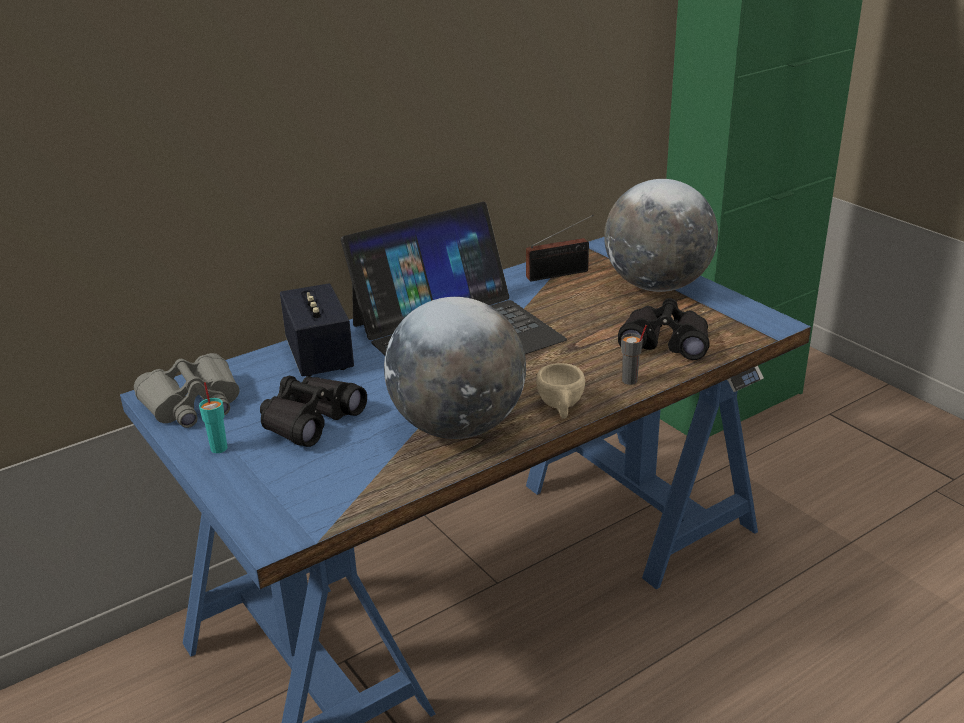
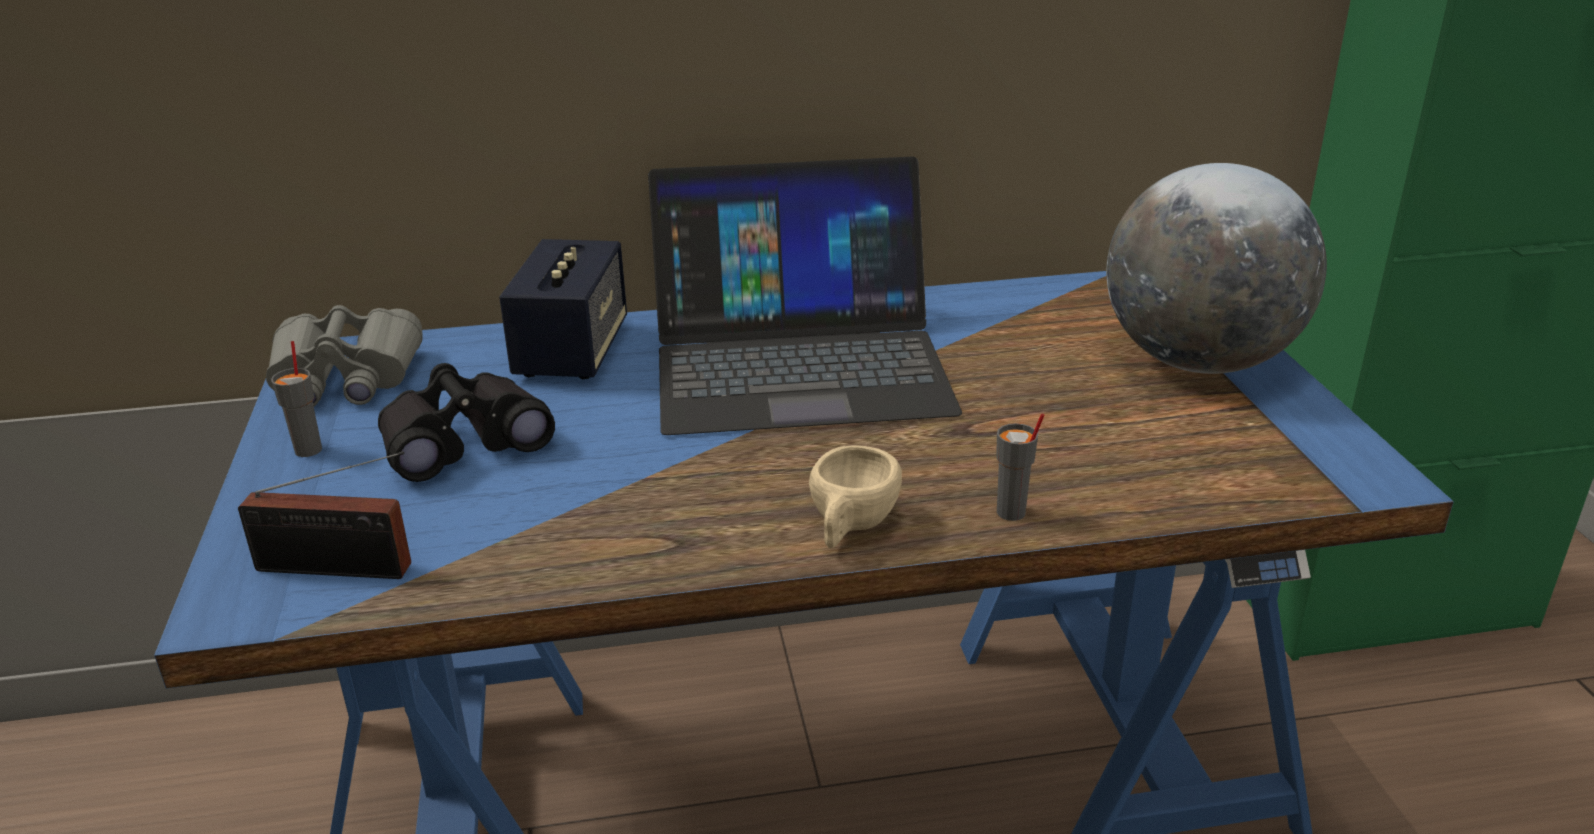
camera: 25 degrees right, 0 degrees up
turquoise cup [199,382,227,453] -> grey cup [271,341,322,457]
globe [384,297,526,439] -> none
radio [526,215,594,281] -> radio moved to [238,451,411,579]
black binoculars [618,298,710,360] -> none

